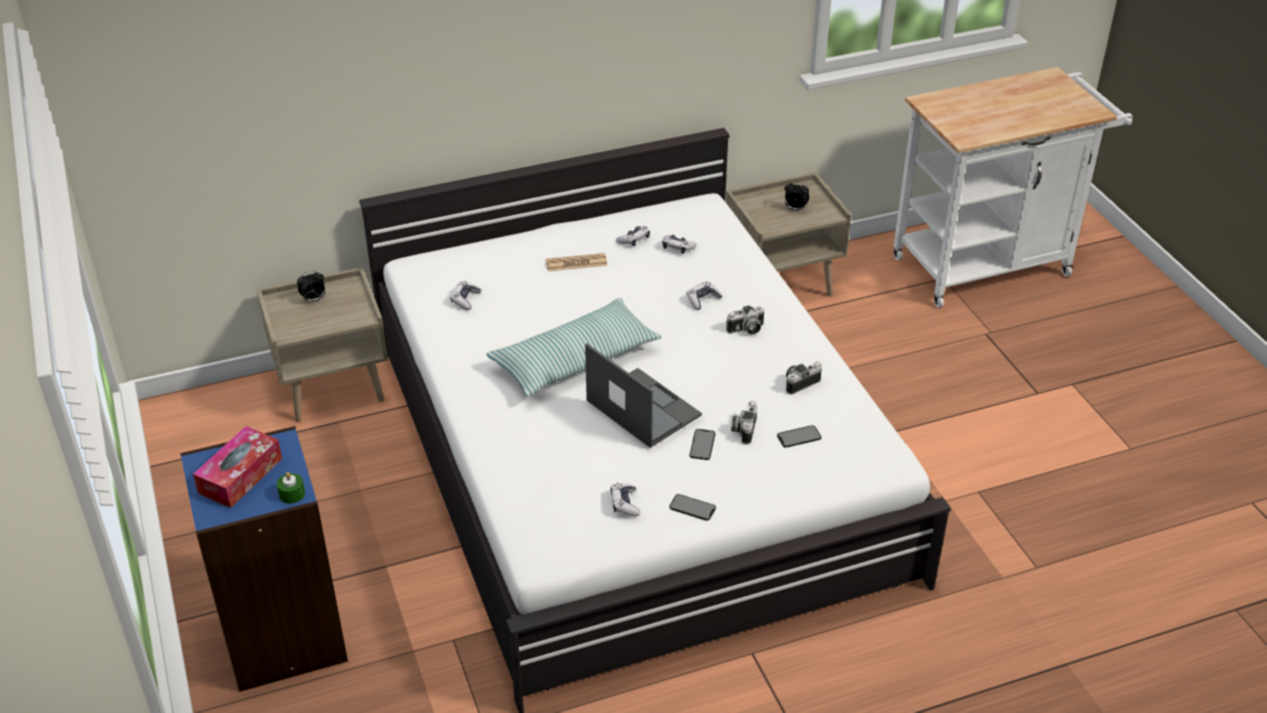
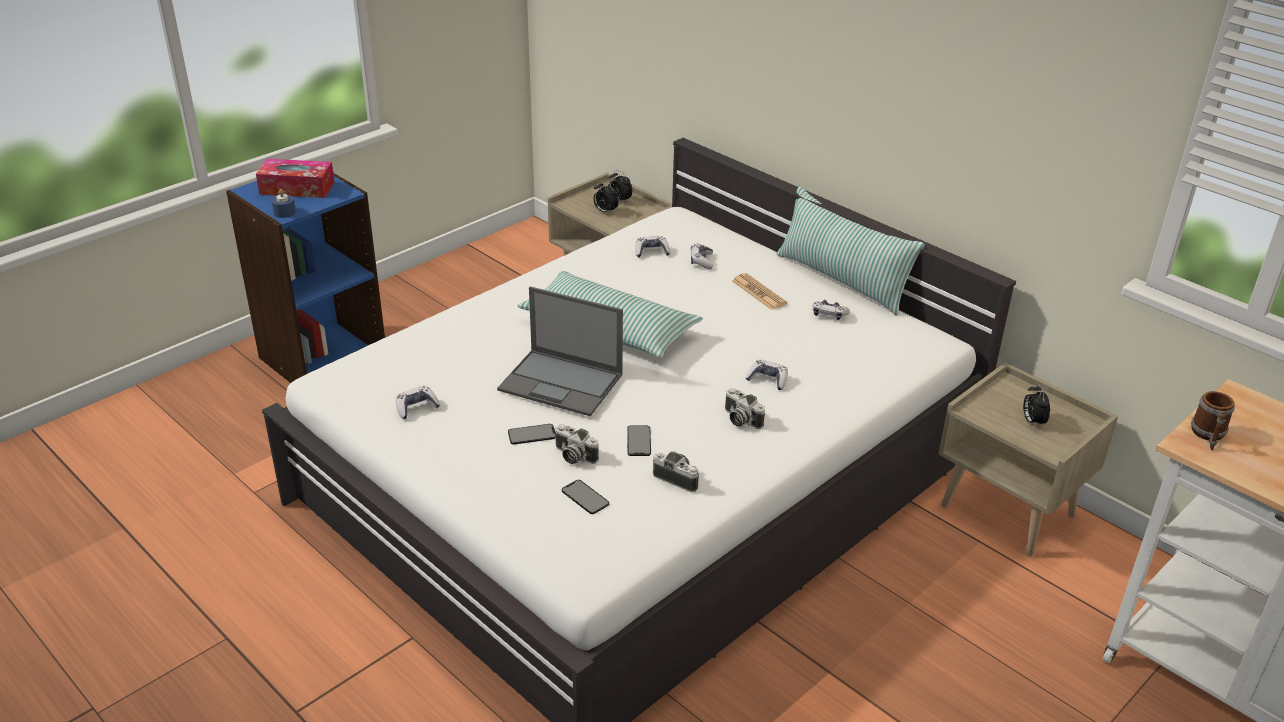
camera: 65 degrees right, 5 degrees down
green candle [277,472,305,503] -> blue candle [271,189,296,218]
laptop [585,344,702,448] -> laptop turned 90 degrees clockwise [497,286,623,416]
game controller [662,235,697,254] -> game controller moved to [691,243,714,269]
phone [669,494,716,521] -> phone moved to [627,425,651,456]
camera [731,401,758,445] -> camera turned 135 degrees counterclockwise [555,424,599,464]
none -> alarm clock [593,181,619,214]
none -> pillow [777,187,925,316]
none -> mug [1191,391,1235,450]

